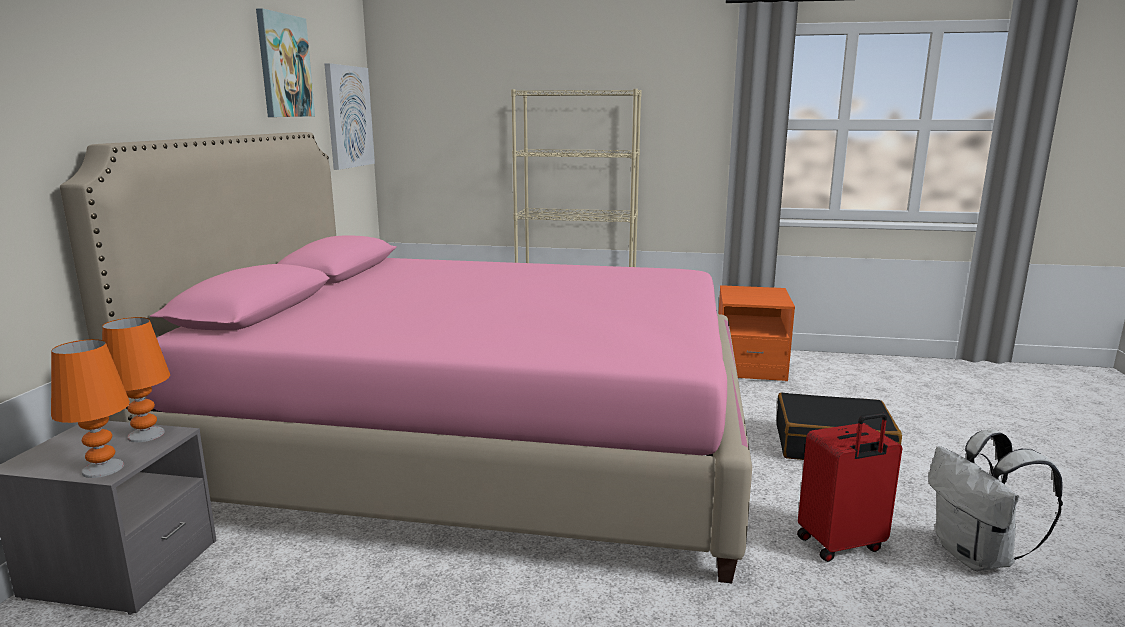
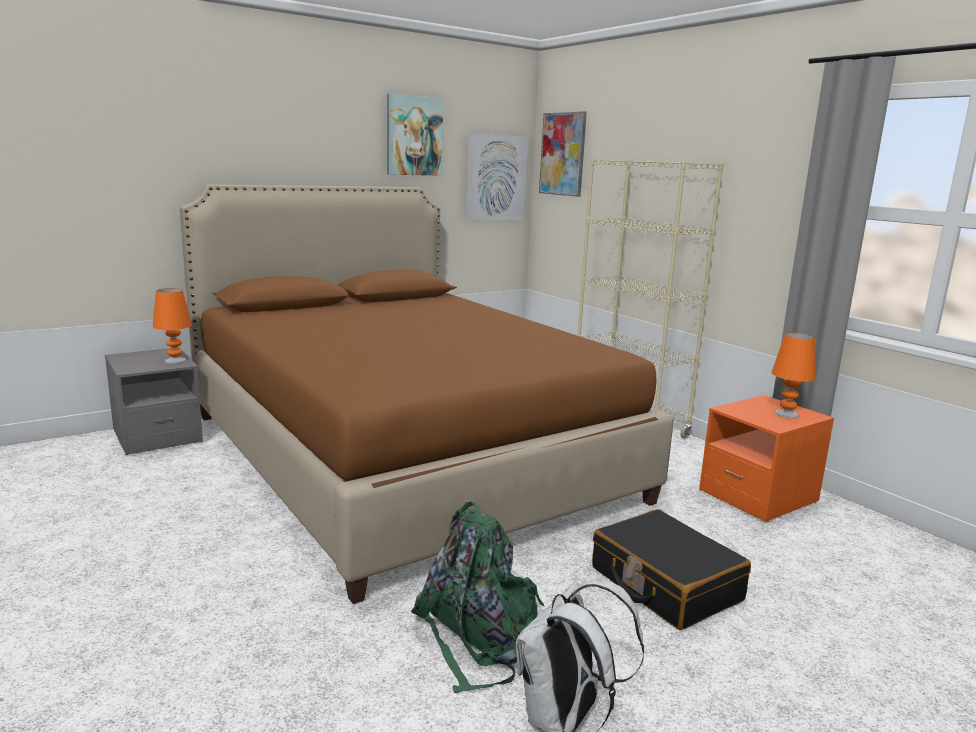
camera: 45 degrees right, 0 degrees up
orange table lamp [51,339,130,478] -> orange table lamp moved to [772,332,816,418]
pink bed [60,132,752,583] -> brown bed [180,184,674,604]
red suitcase [797,412,902,562] -> green backpack [411,502,544,693]
none -> picture [539,111,587,197]

